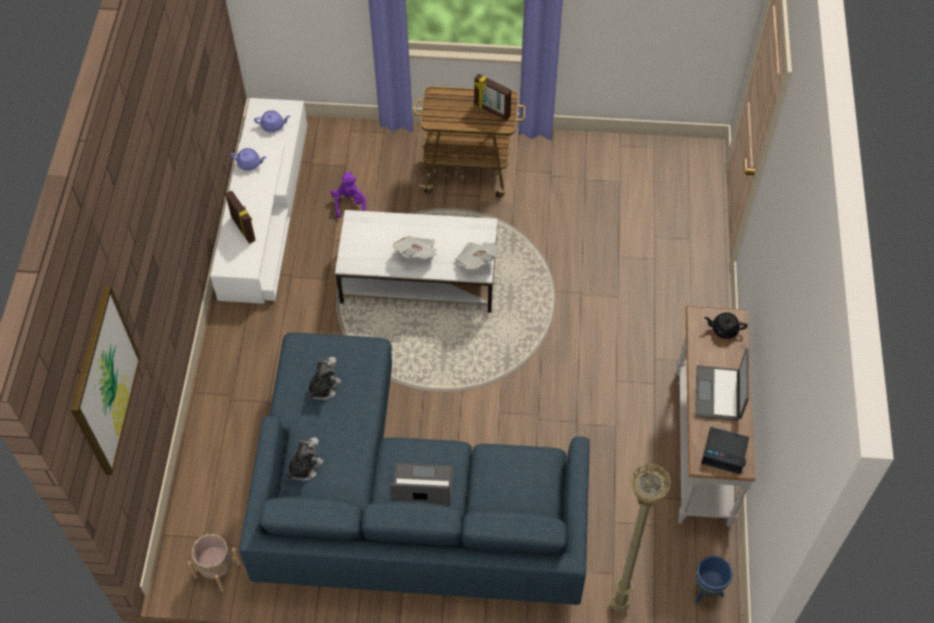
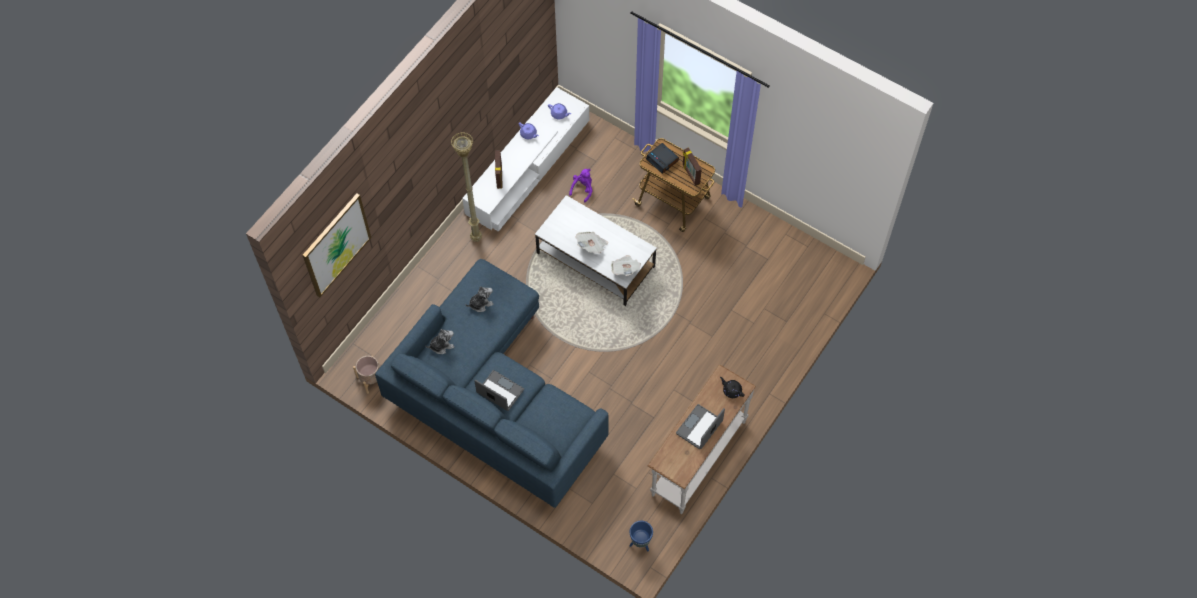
camera: 30 degrees right, 5 degrees up
beige floor lamp [610,463,672,612] -> beige floor lamp moved to [451,132,482,242]
alarm clock [701,427,749,474] -> alarm clock moved to [646,143,679,174]

